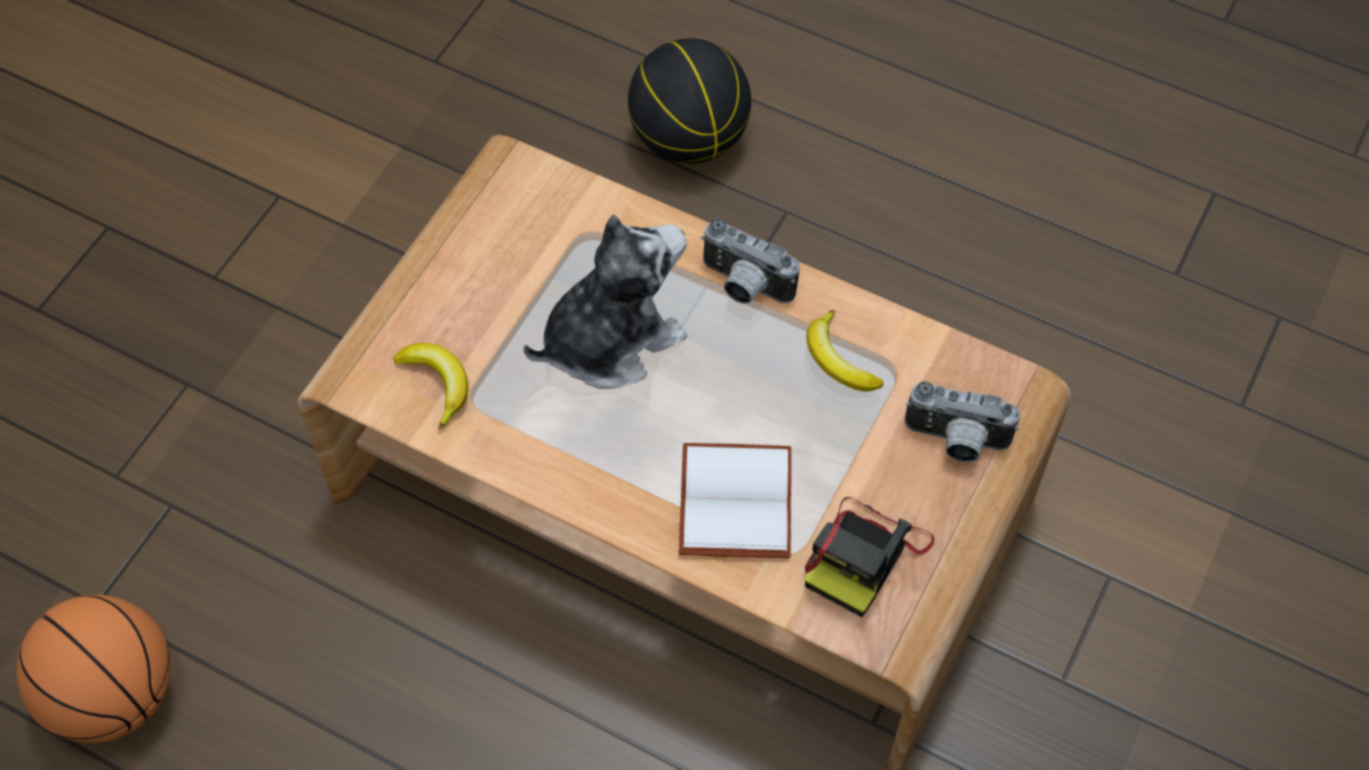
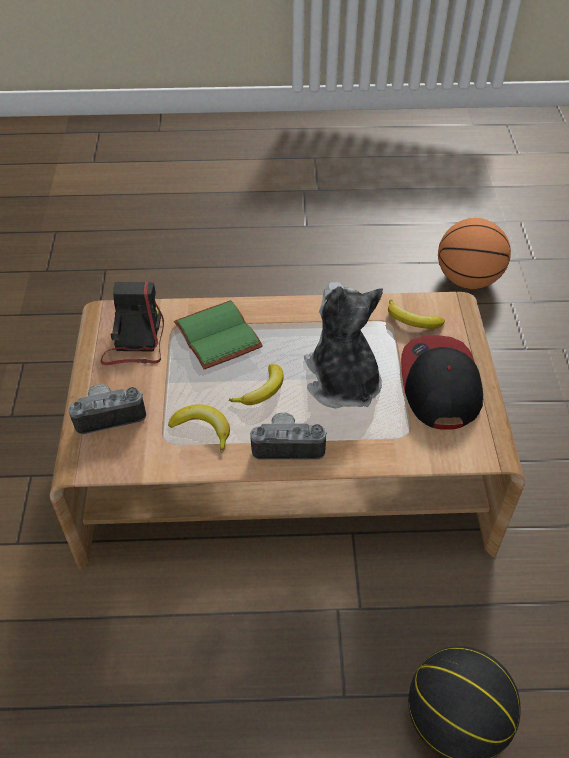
camera: 150 degrees right, 10 degrees down
plush toy [523,215,687,389] -> plush toy turned 135 degrees clockwise [304,282,383,409]
white book [679,443,791,558] -> green book [174,300,263,370]
none -> banana [229,364,284,405]
none -> cap [401,335,483,430]

